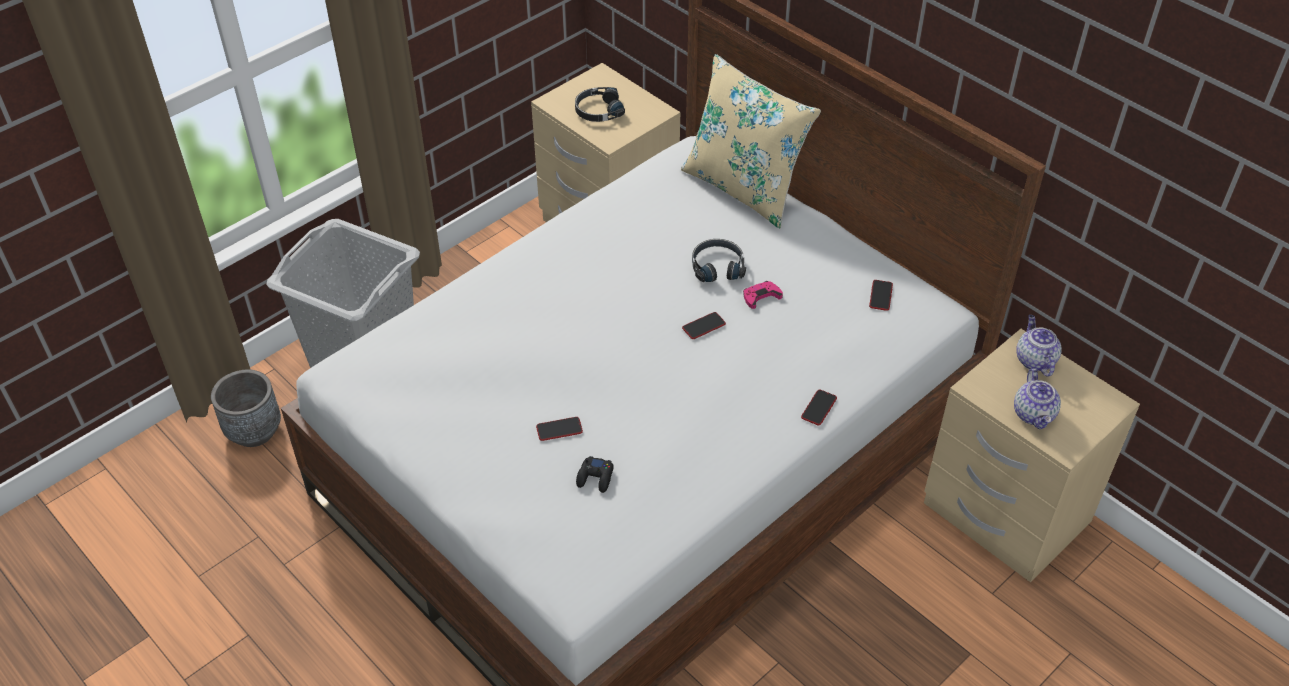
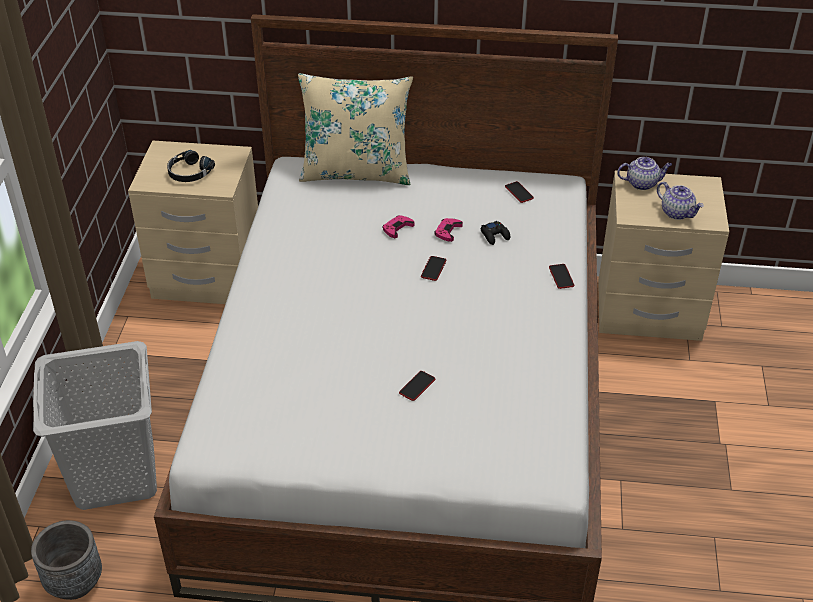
camera: 40 degrees left, 5 degrees down
black game controller [576,456,614,493] -> black game controller moved to [481,221,510,245]
black headphones [692,239,746,282] -> pink game controller [382,215,415,238]
teapot [1016,315,1062,377] -> teapot turned 135 degrees clockwise [617,157,672,190]

